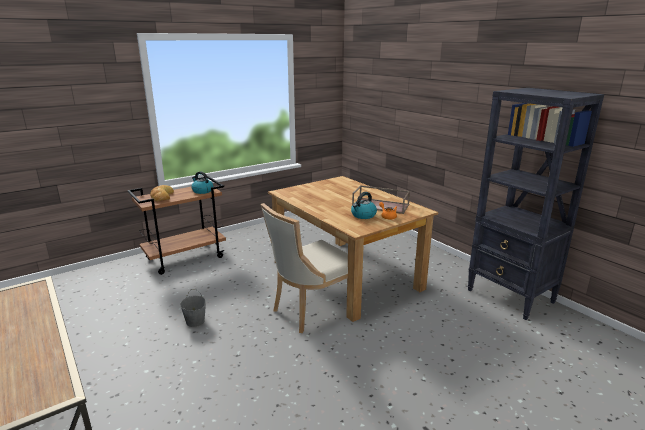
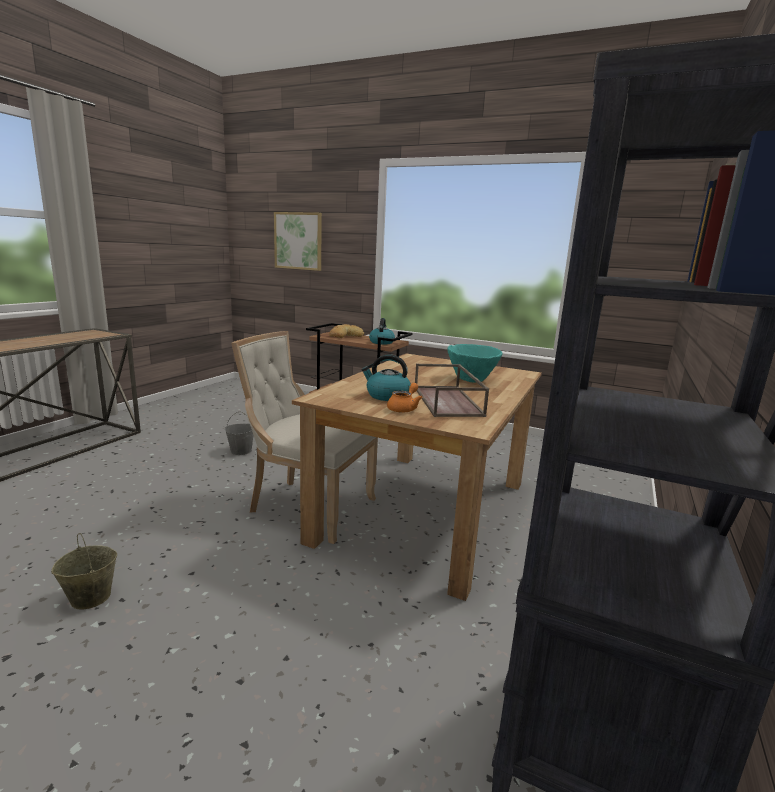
camera: 60 degrees right, 5 degrees down
none -> beige bucket [51,533,117,609]
none -> picture [274,212,322,271]
none -> turquoise bowl [448,344,503,383]

